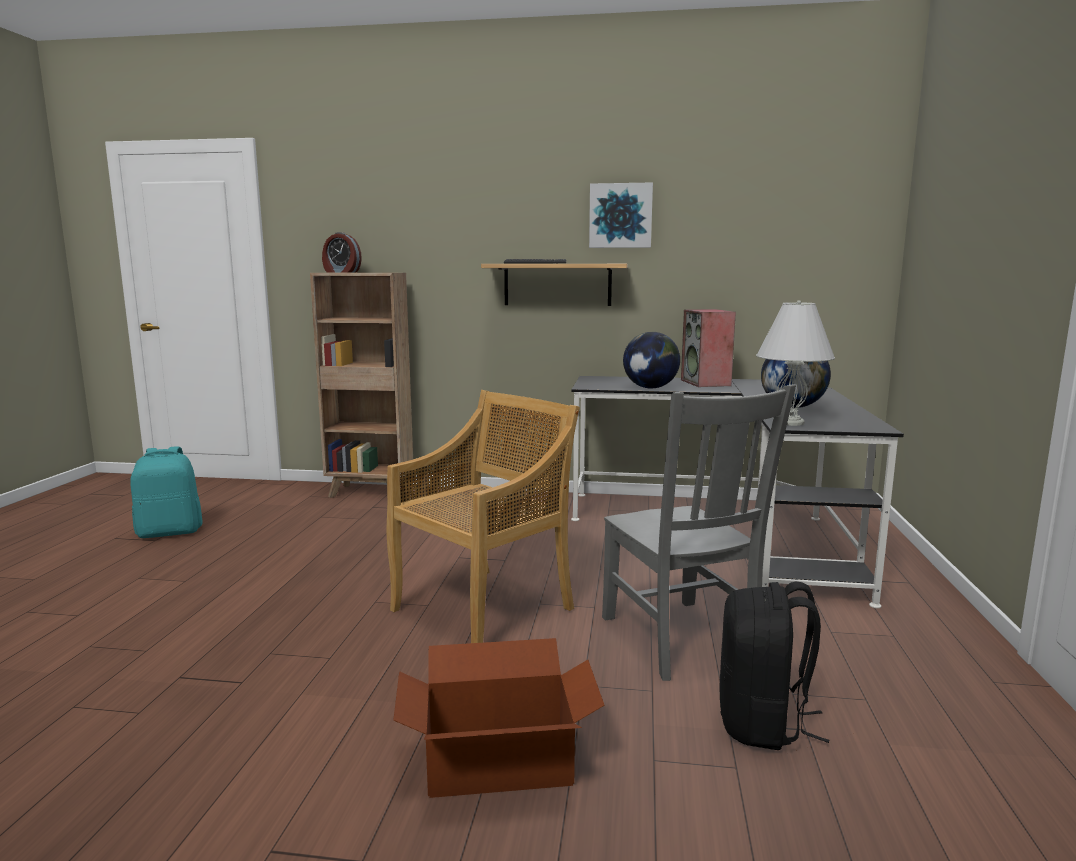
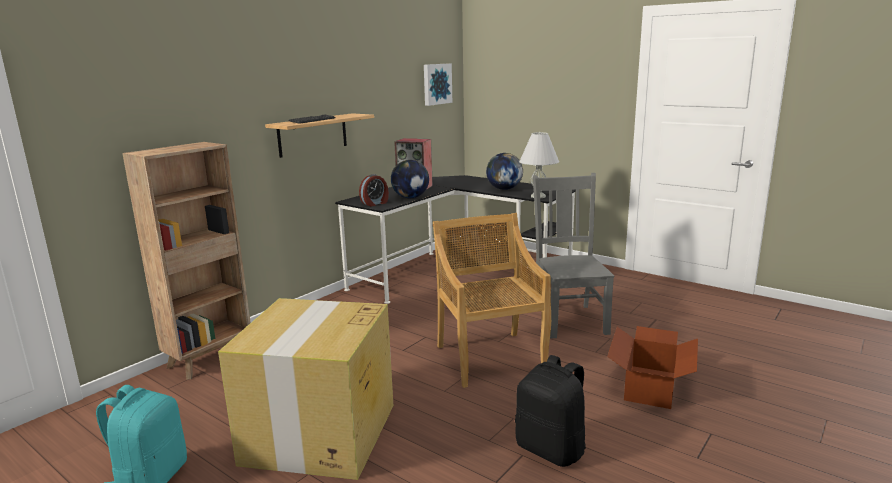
camera: 60 degrees left, 5 degrees up
alarm clock [322,232,362,272] -> alarm clock moved to [359,174,389,206]
picture [589,183,653,248] -> picture moved to [424,63,452,106]
grey chair [602,384,796,681] -> grey chair turned 105 degrees counterclockwise [533,173,614,338]
black backpack [719,582,829,750] -> black backpack moved to [515,355,586,467]
none -> cardboard box [218,298,393,480]

